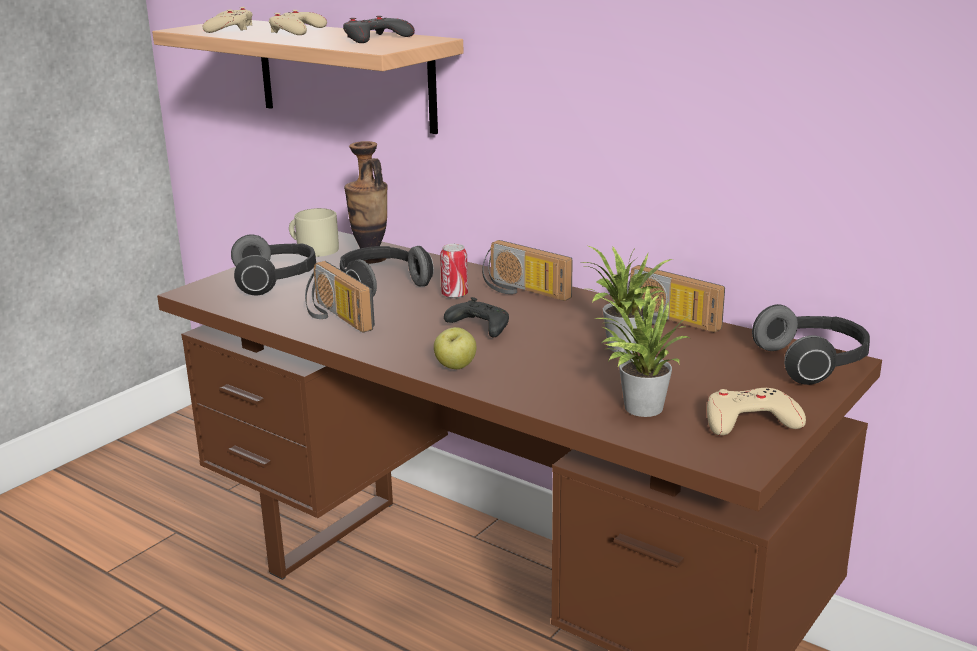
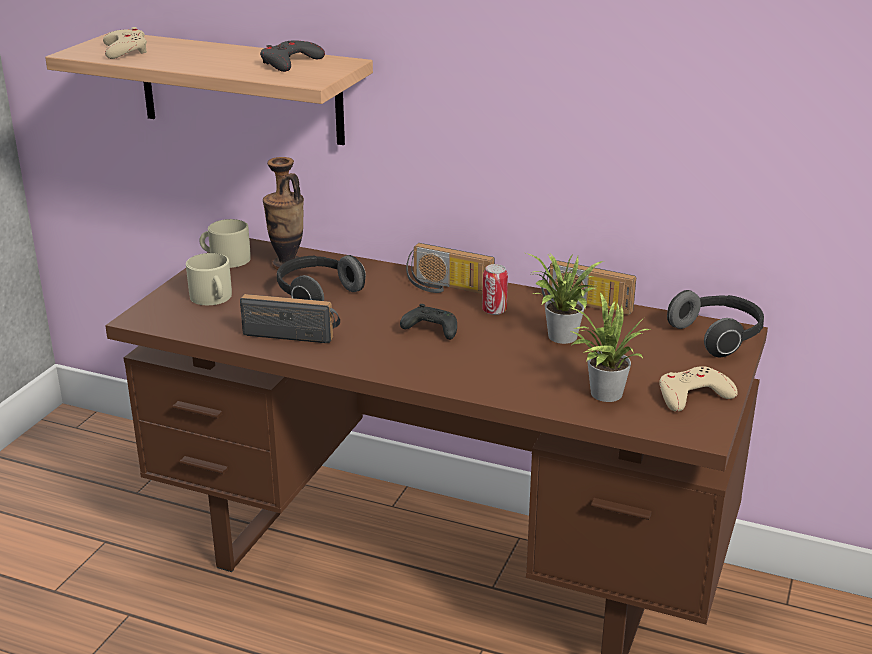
camera: 15 degrees left, 5 degrees up
headphones [231,234,316,295] -> beige mug [186,253,232,305]
beige game controller [269,10,327,35] -> none
radio [305,261,375,332] -> radio turned 150 degrees clockwise [240,294,340,343]
apple [434,327,477,369] -> none
can [440,244,468,299] -> can moved to [482,264,508,315]

